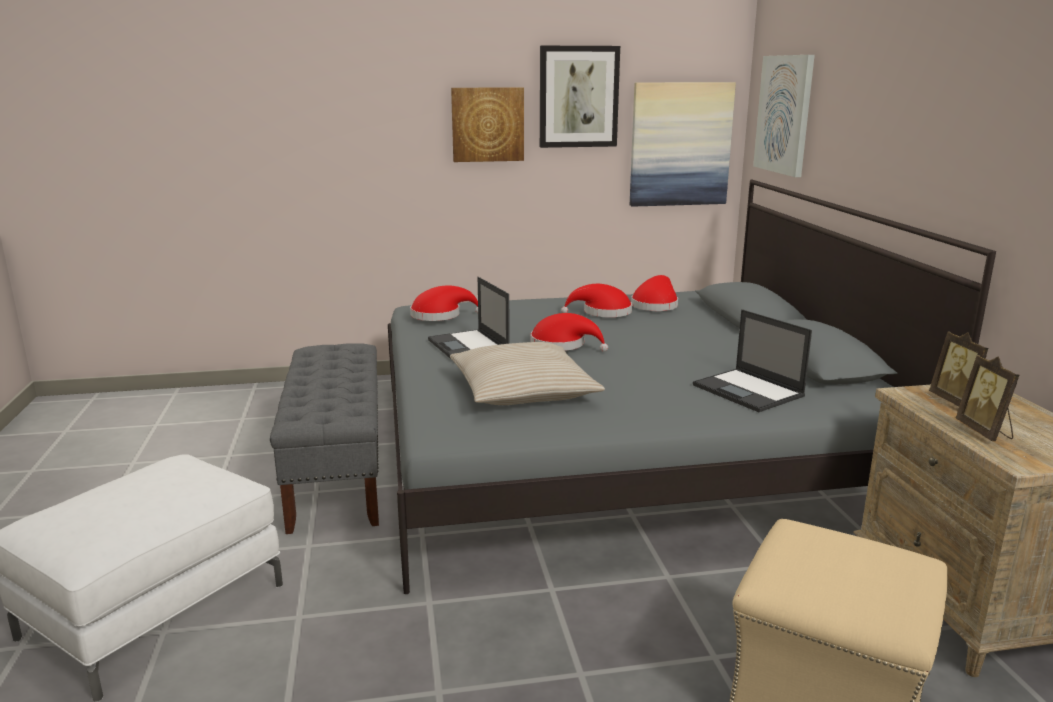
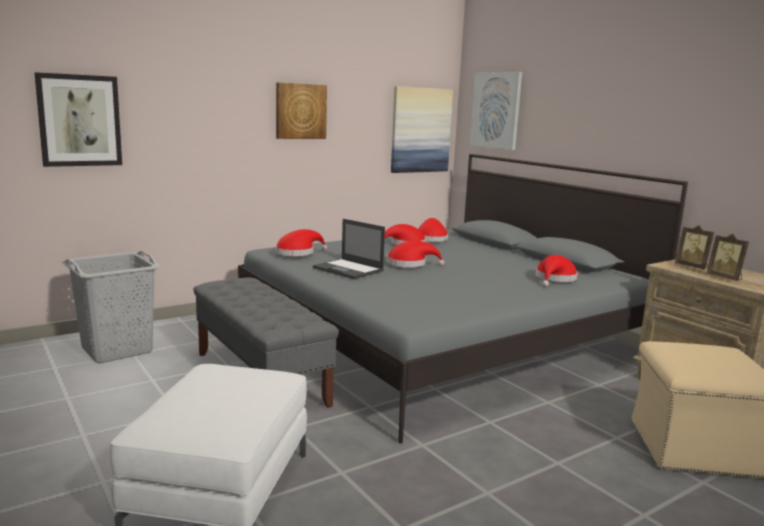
camera: 25 degrees left, 5 degrees down
beige pillow [450,342,605,405] -> none
picture [540,46,620,148] -> picture moved to [34,72,122,167]
laptop [693,309,812,412] -> red hat [536,255,578,287]
none -> grey laundry basket [62,251,160,363]

